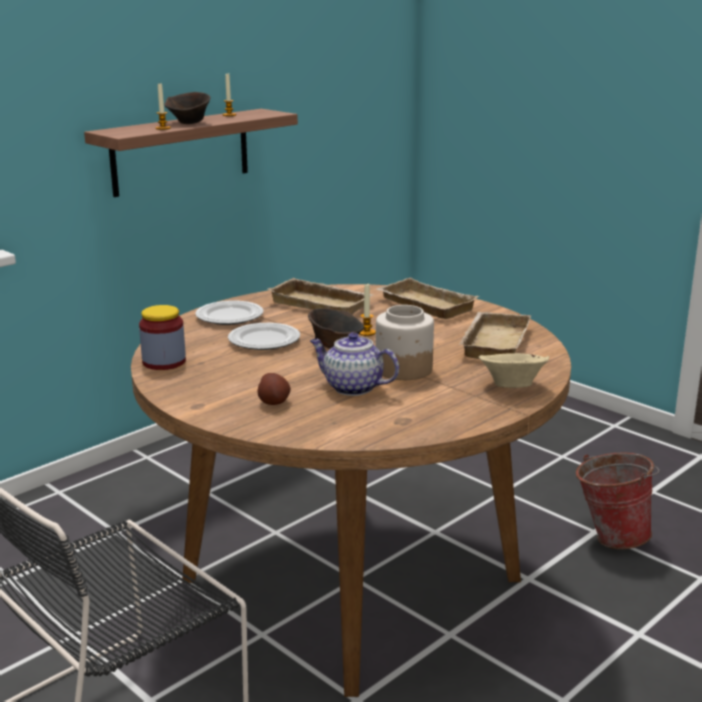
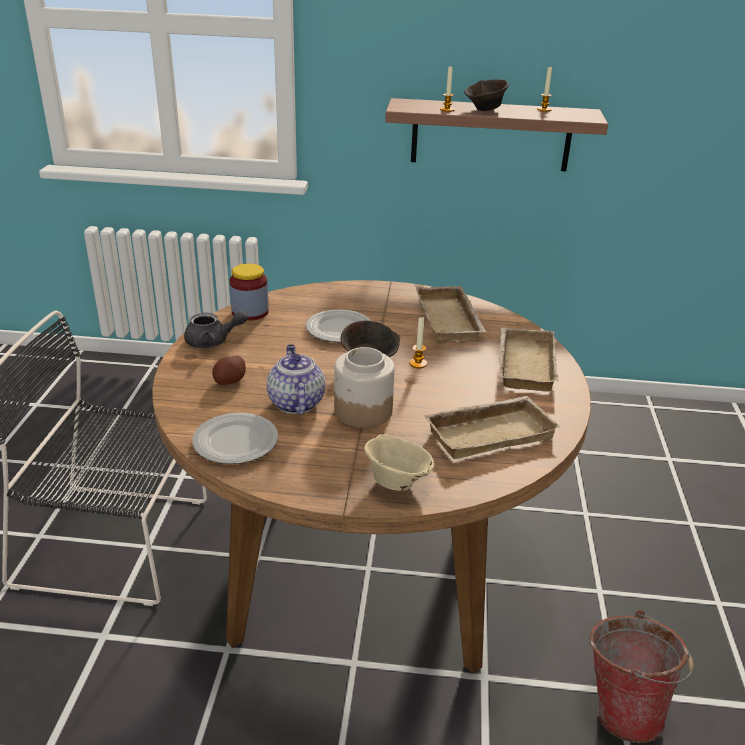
camera: 50 degrees right, 10 degrees up
plate [195,301,264,325] -> plate moved to [192,413,278,464]
none -> grey teapot [184,310,248,348]

